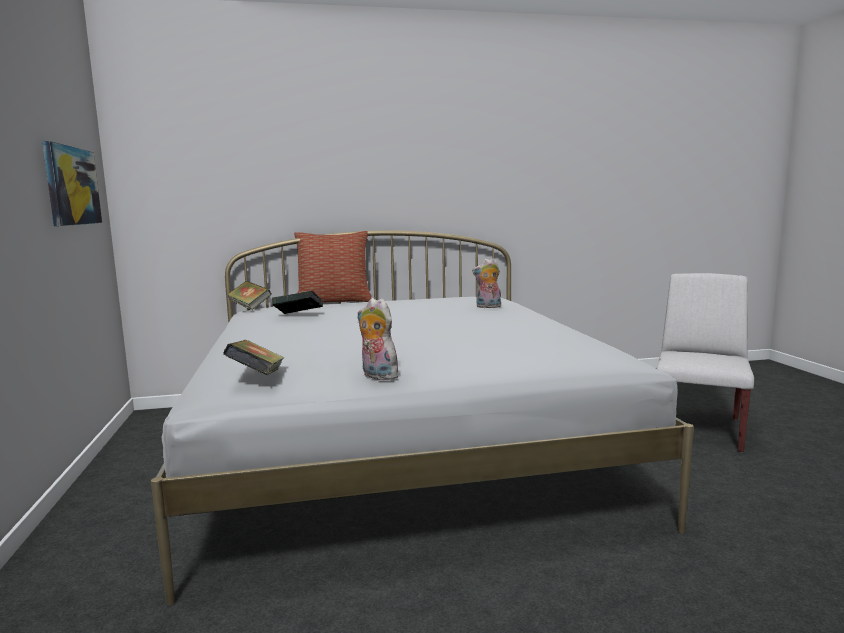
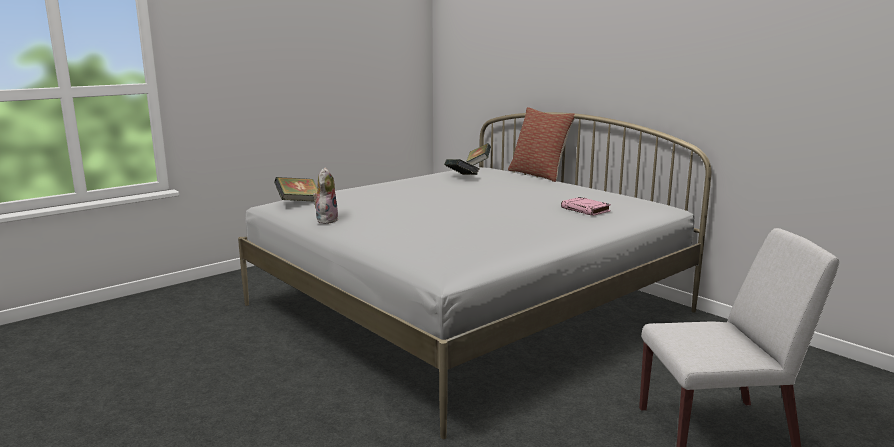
camera: 60 degrees right, 5 degrees up
picture [42,141,102,226] -> none
plush toy [472,258,501,308] -> pink book [561,197,611,216]

